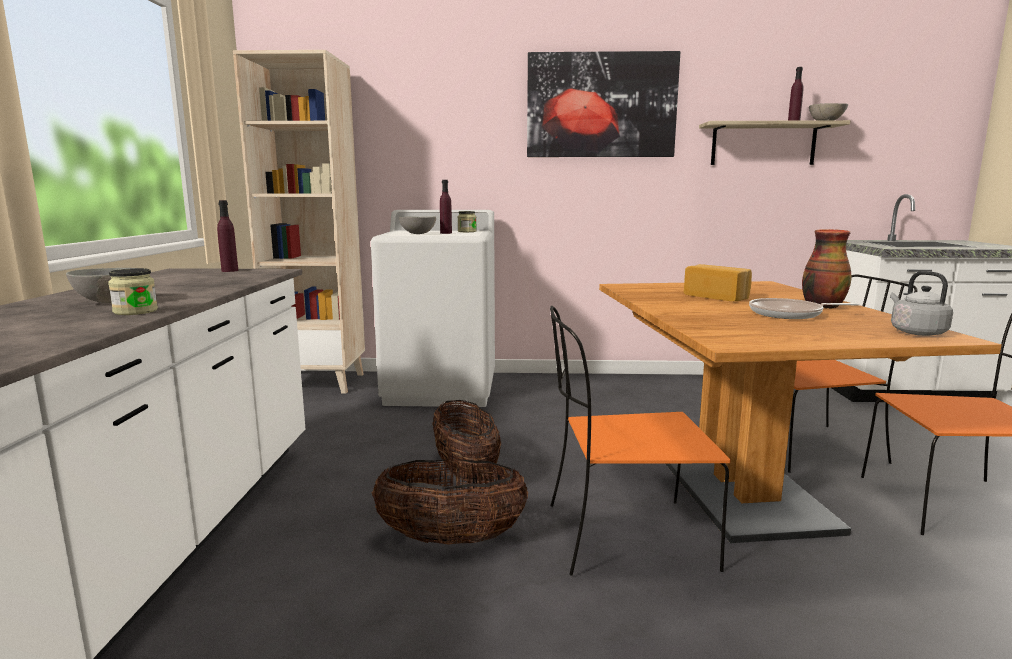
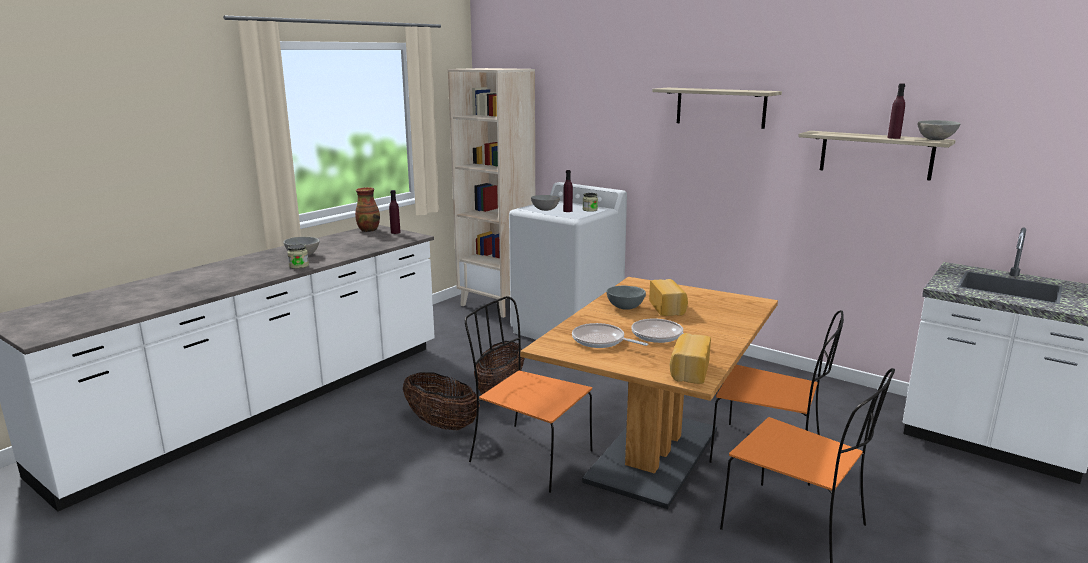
camera: 35 degrees right, 5 degrees up
picture [527,51,680,157] -> shelf [652,88,782,129]
vase [802,229,851,309] -> vase moved to [355,187,380,232]
grey kettle [890,271,953,336] -> bread [670,333,711,384]
none -> frying pan [572,323,648,348]
none -> grey bowl [606,286,646,310]

